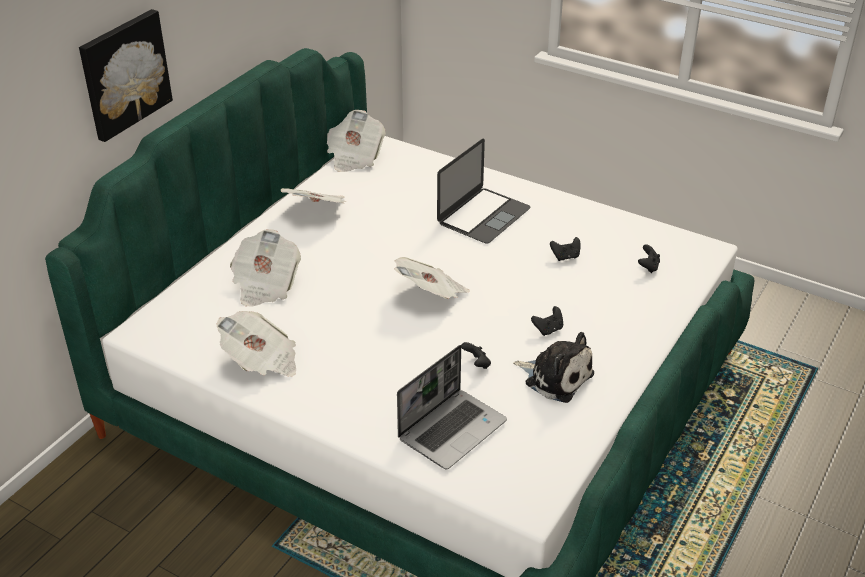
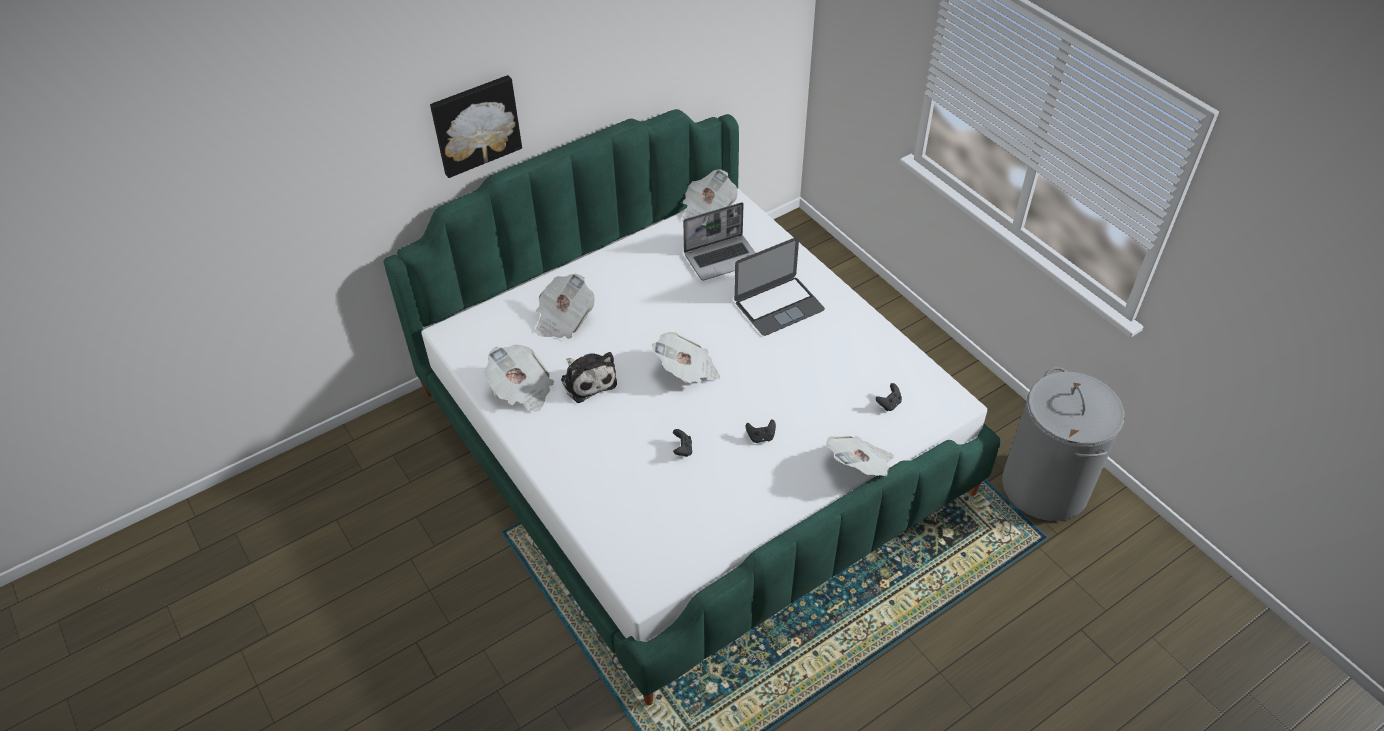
camera: 25 degrees right, 10 degrees up
newspaper [281,188,346,203] -> newspaper moved to [826,436,894,476]
laptop [397,345,507,470] -> laptop moved to [683,202,755,281]
plush toy [513,332,594,403] -> plush toy moved to [561,352,617,403]
black game controller [550,237,581,261] -> none
none -> grey laundry basket [1002,367,1125,521]

